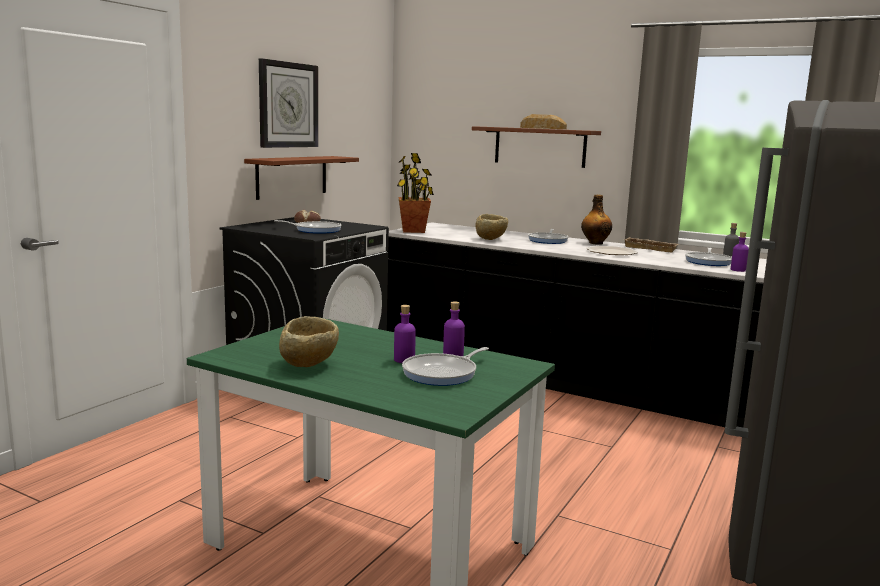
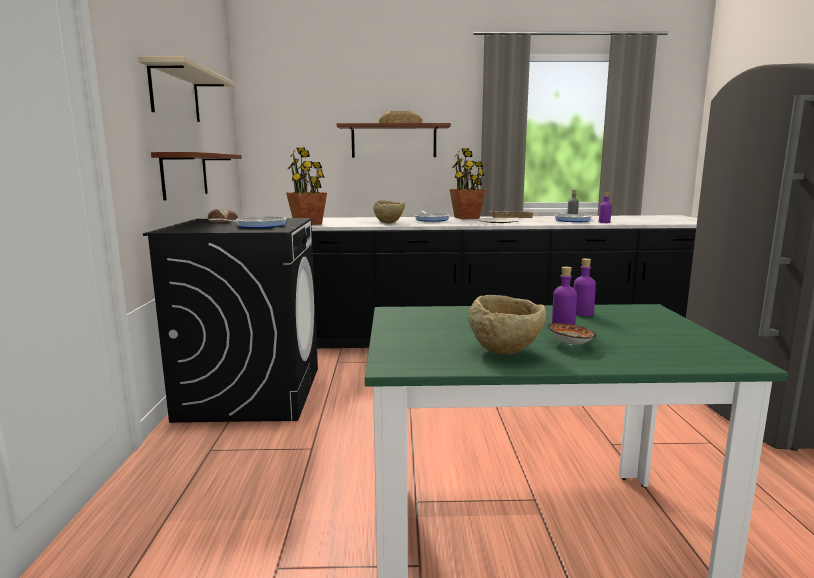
camera: 30 degrees left, 0 degrees up
wall clock [259,58,318,148] -> beige shelf [138,56,235,122]
frying pan [402,347,489,386] -> none
bottle [581,195,612,245] -> potted plant [450,148,486,219]
none -> bowl [547,323,596,345]

